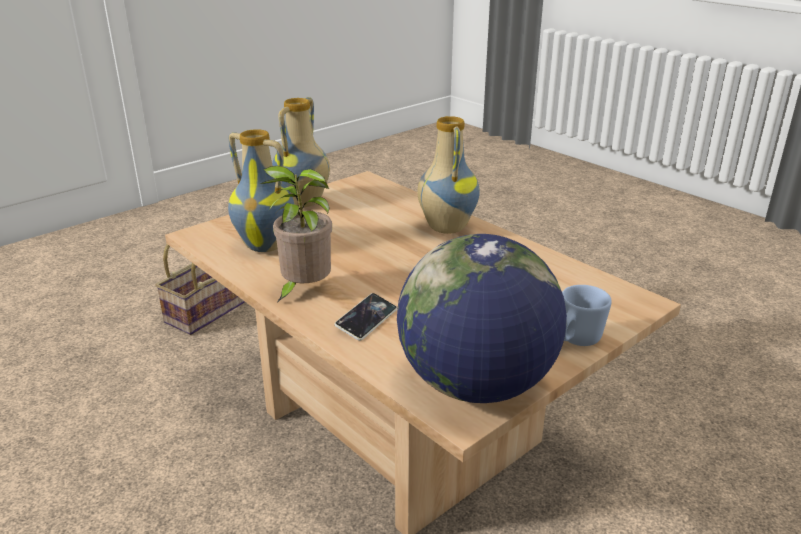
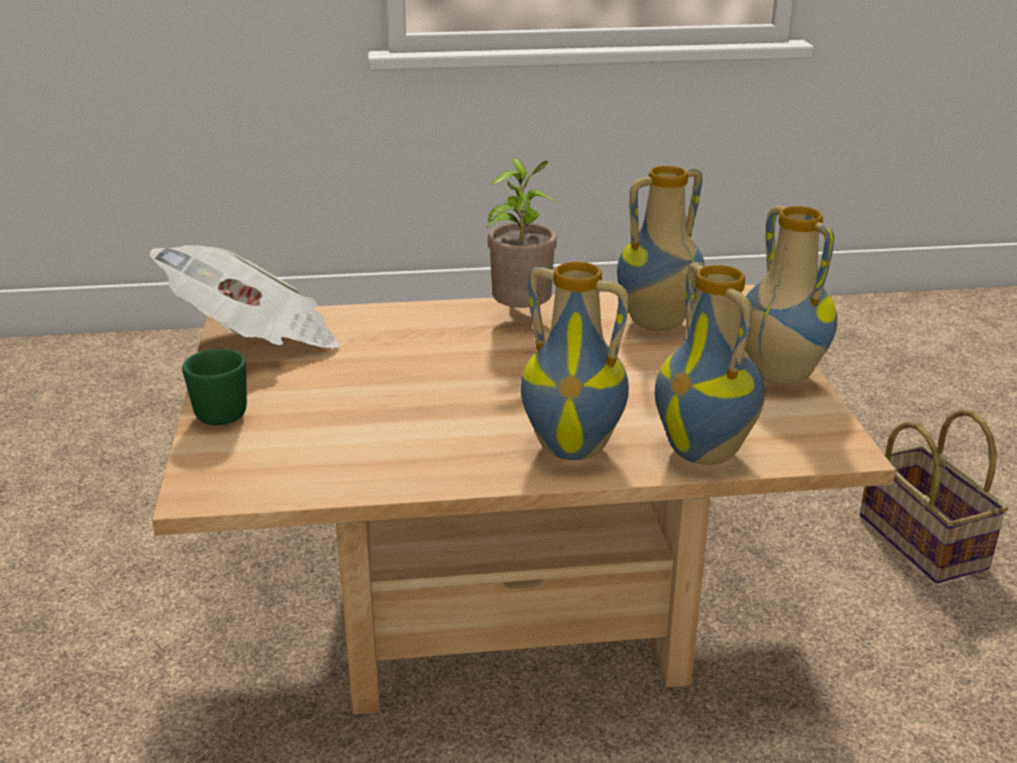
camera: 125 degrees right, 0 degrees up
phone [334,293,397,341] -> none
globe [397,234,567,403] -> newspaper [150,245,340,349]
blue mug [562,285,612,346] -> green mug [182,349,247,425]
none -> vase [655,262,765,465]

